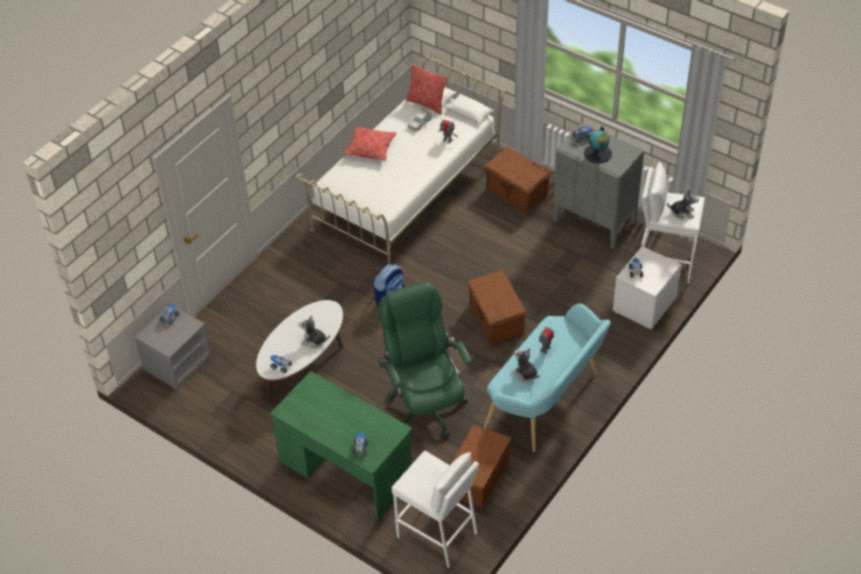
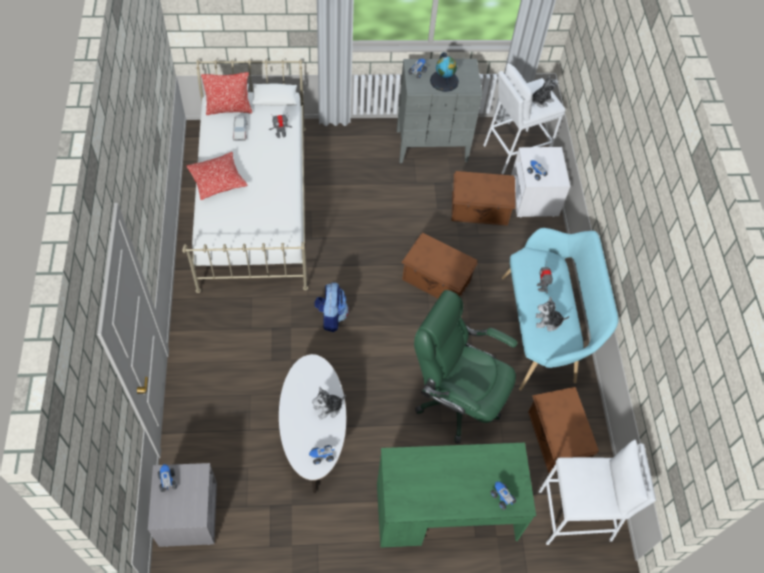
camera: 45 degrees left, 10 degrees up
brown storage box [483,146,551,213] -> brown storage box moved to [452,171,516,226]

